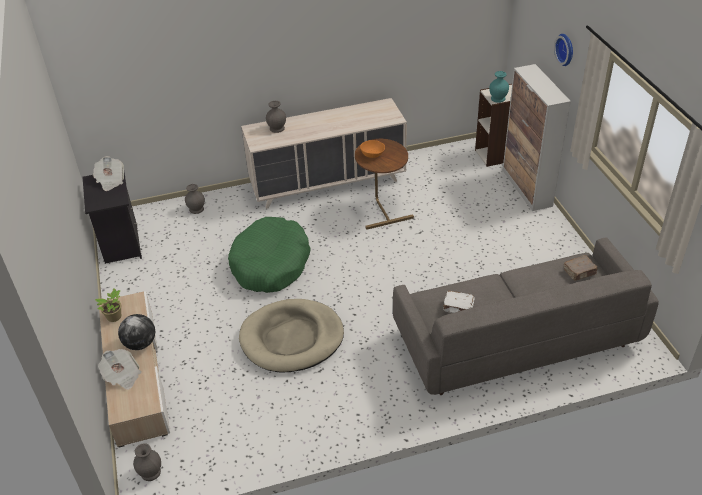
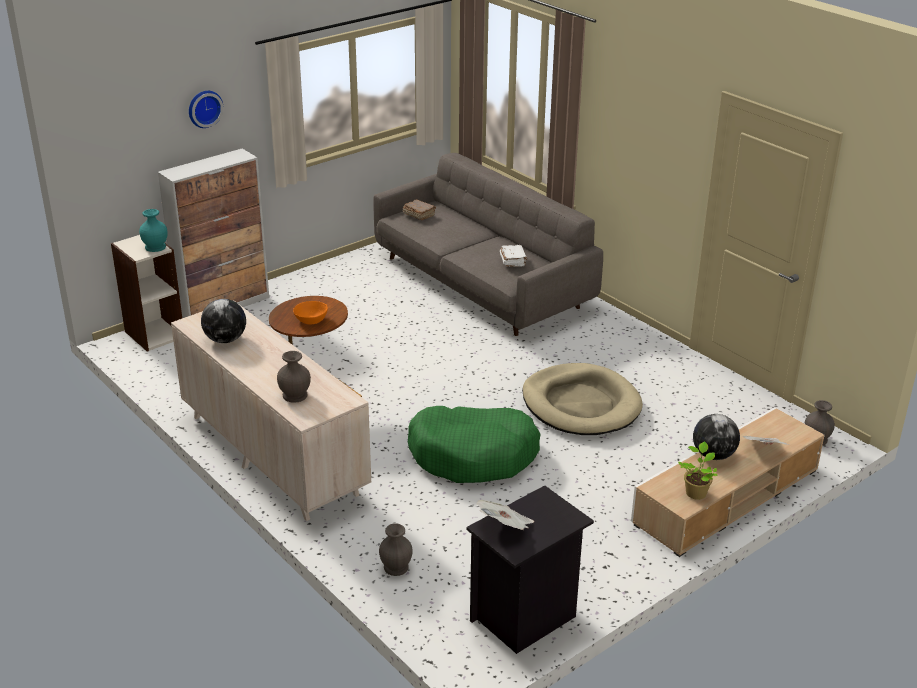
camera: 115 degrees left, 10 degrees down
none -> globe [201,299,246,343]

